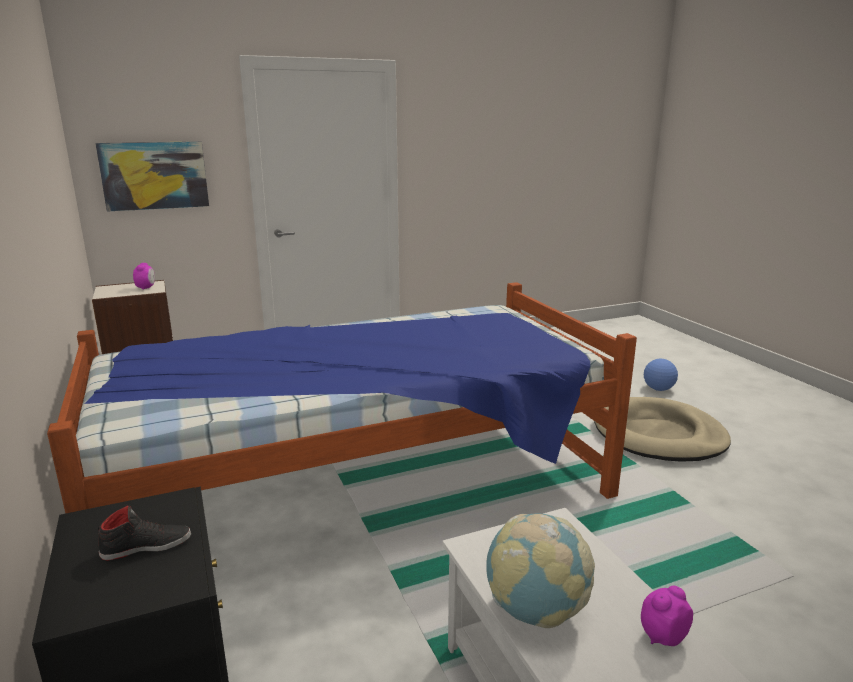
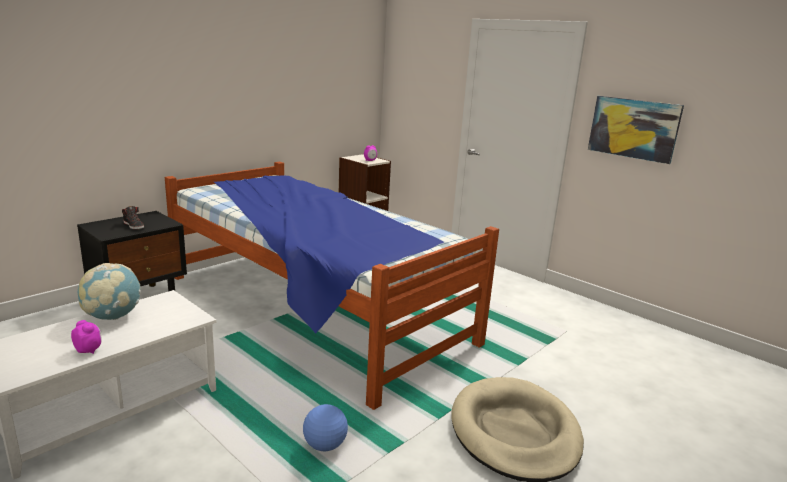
camera: 65 degrees right, 0 degrees up
picture [95,141,209,212] -> picture moved to [588,96,684,164]
football [644,359,678,391] -> football moved to [303,404,348,451]

